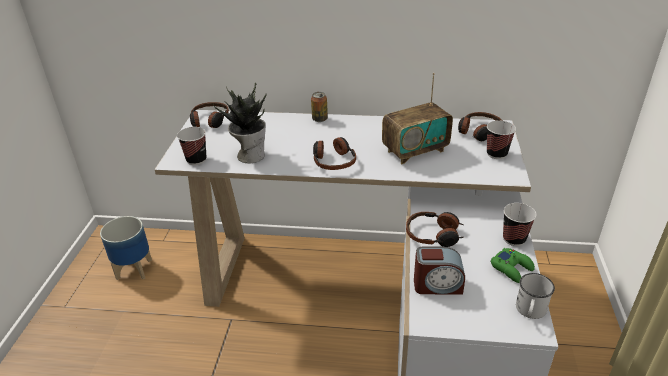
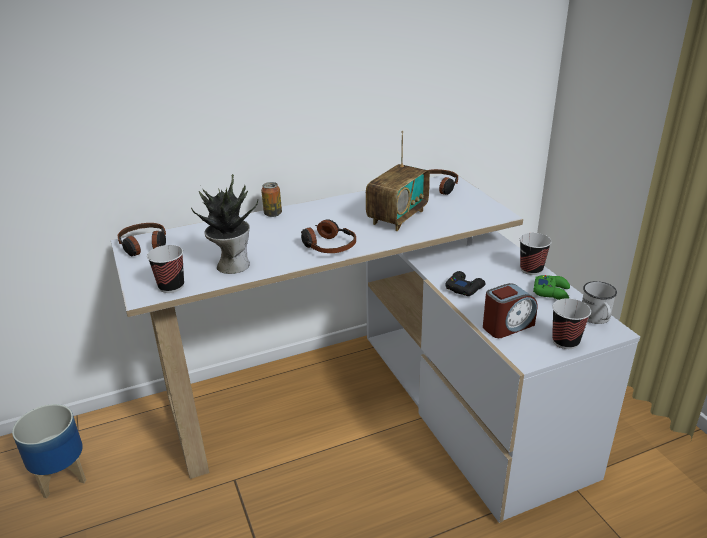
camera: 30 degrees left, 5 degrees down
headphones [406,212,464,247] -> black game controller [445,271,486,296]
cup [487,120,516,159] -> cup moved to [552,298,591,349]

